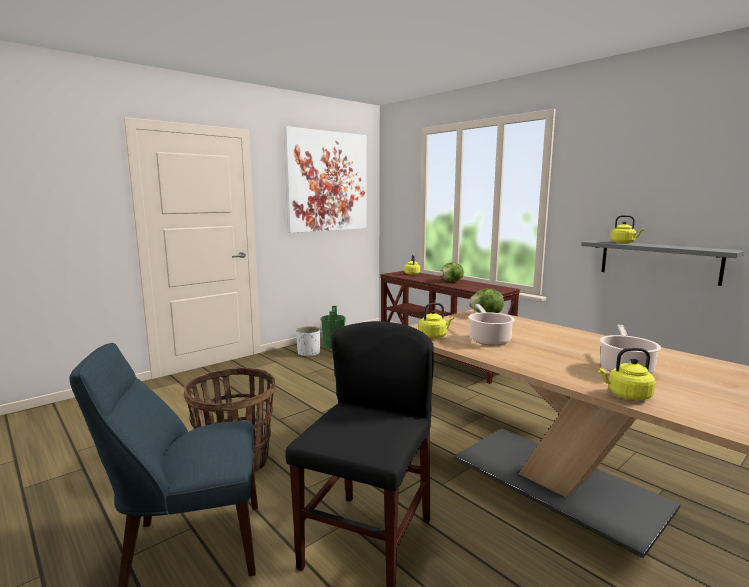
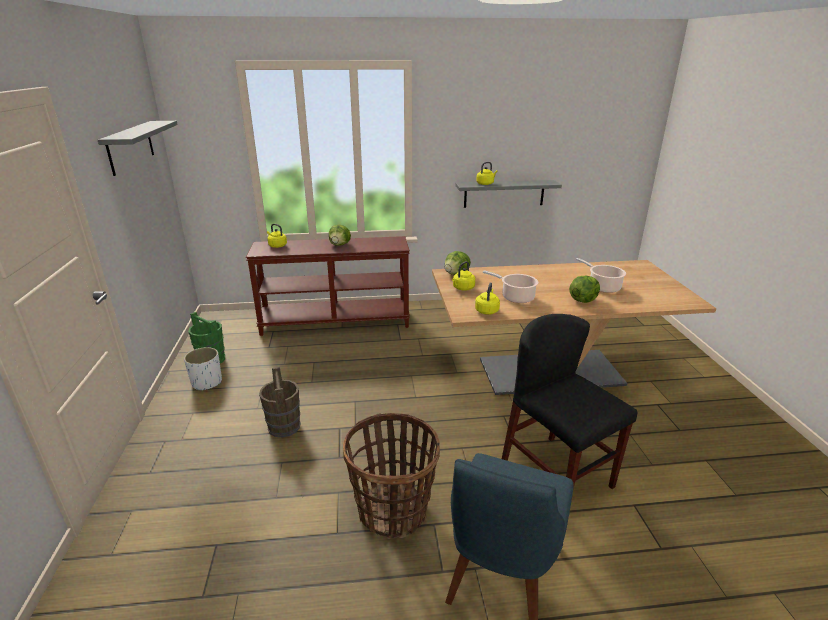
camera: 55 degrees left, 15 degrees up
picture [284,126,367,233] -> grey shelf [98,121,178,176]
yellow kettle [598,348,655,400] -> yellow kettle moved to [452,261,475,291]
none -> brown bucket [259,367,300,438]
none -> lettuce [569,276,600,303]

